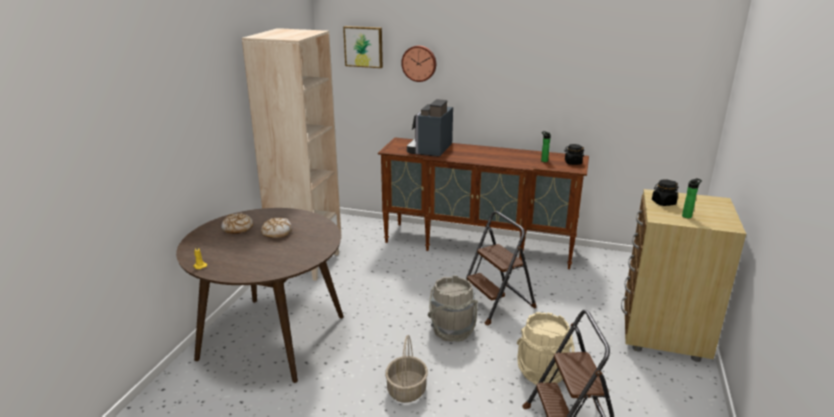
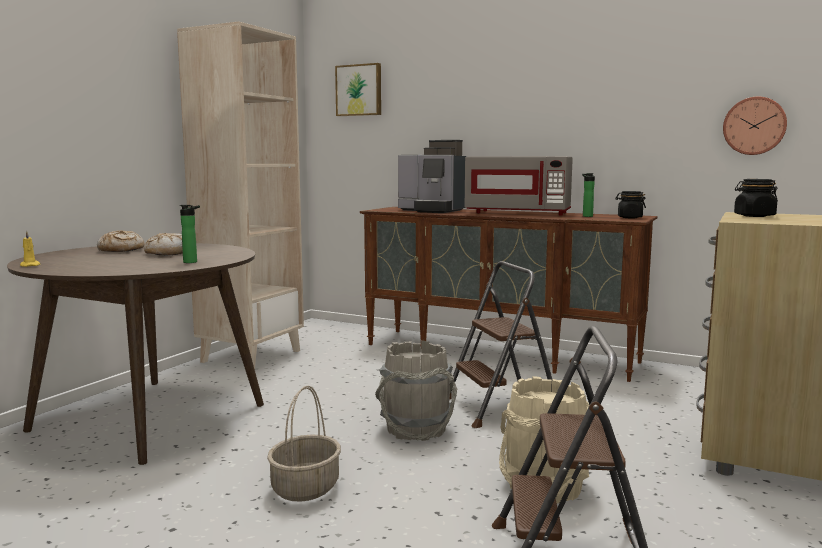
camera: 10 degrees right, 15 degrees down
wall clock [401,45,436,82] -> wall clock moved to [723,97,787,155]
coffee machine [407,99,453,157] -> coffee machine turned 90 degrees counterclockwise [398,140,466,213]
bottle [682,178,702,218] -> bottle moved to [179,205,200,263]
none -> grey microwave [465,156,573,216]

